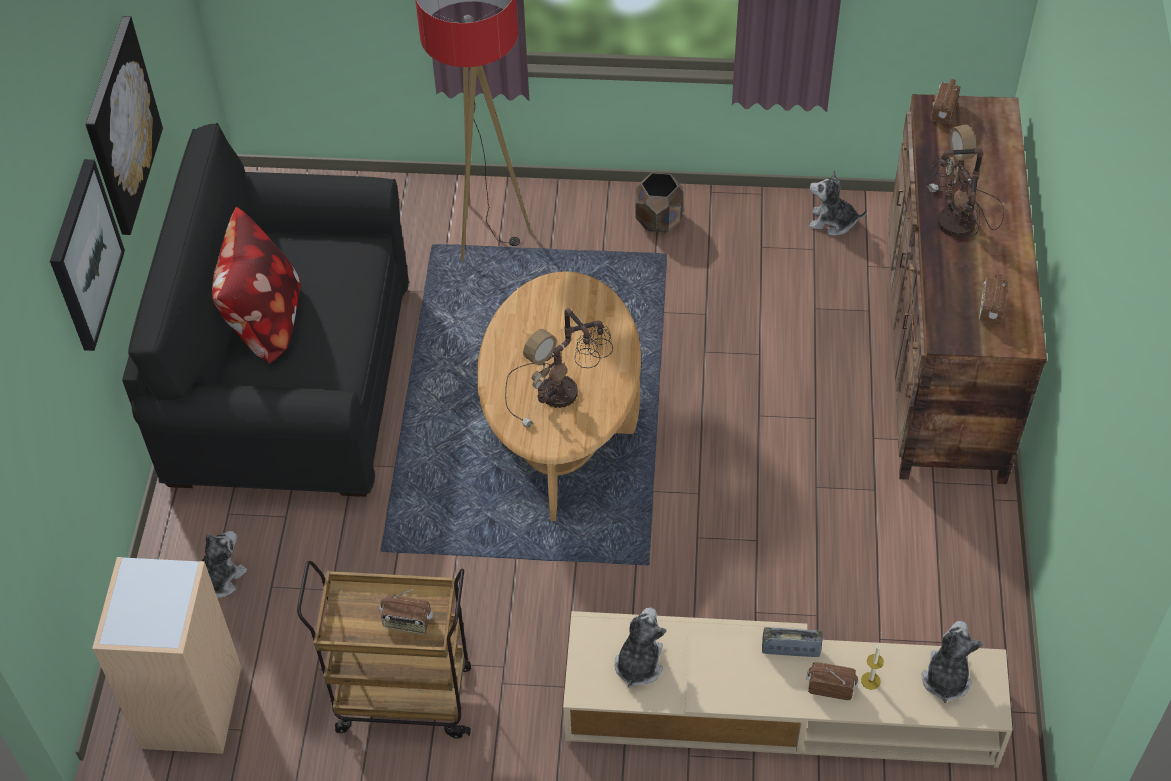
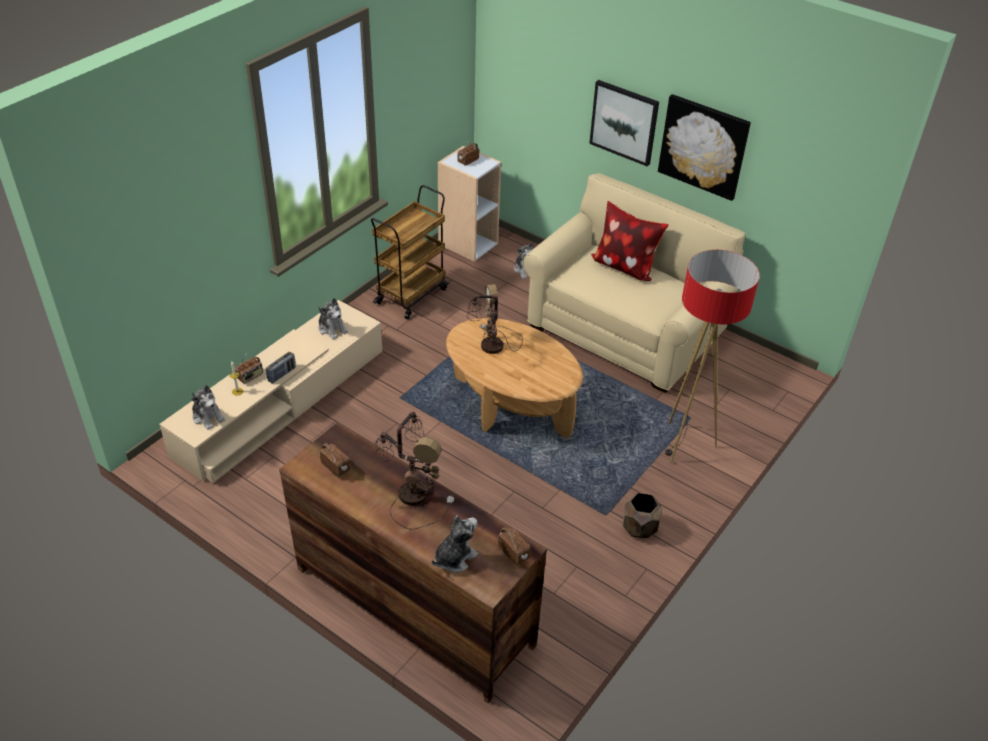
camera: 120 degrees right, 10 degrees down
black sofa [122,123,409,497] -> beige sofa [523,173,746,393]
radio [379,589,433,634] -> radio moved to [458,143,479,166]
plush toy [809,170,867,236] -> plush toy moved to [432,515,478,573]

